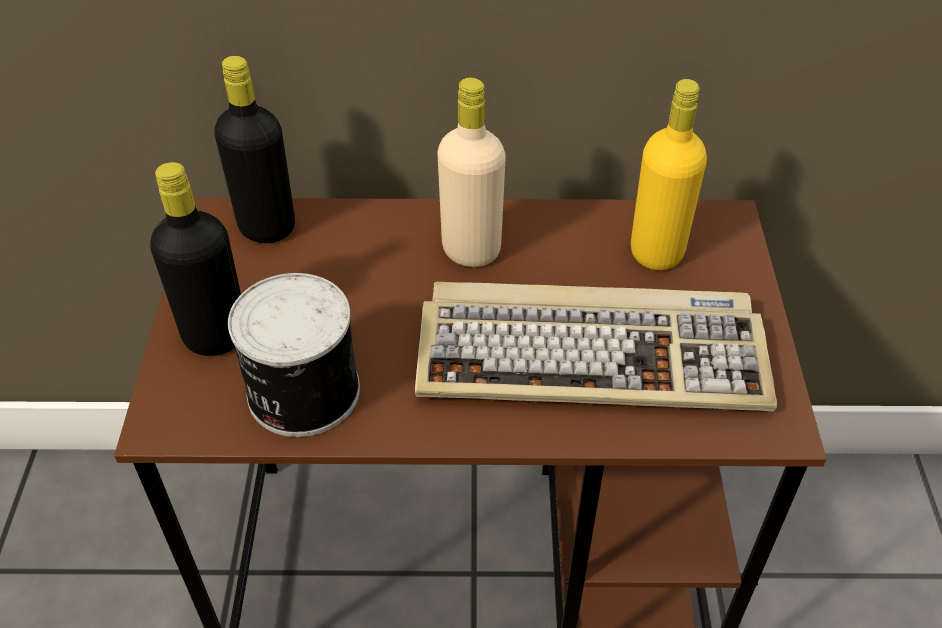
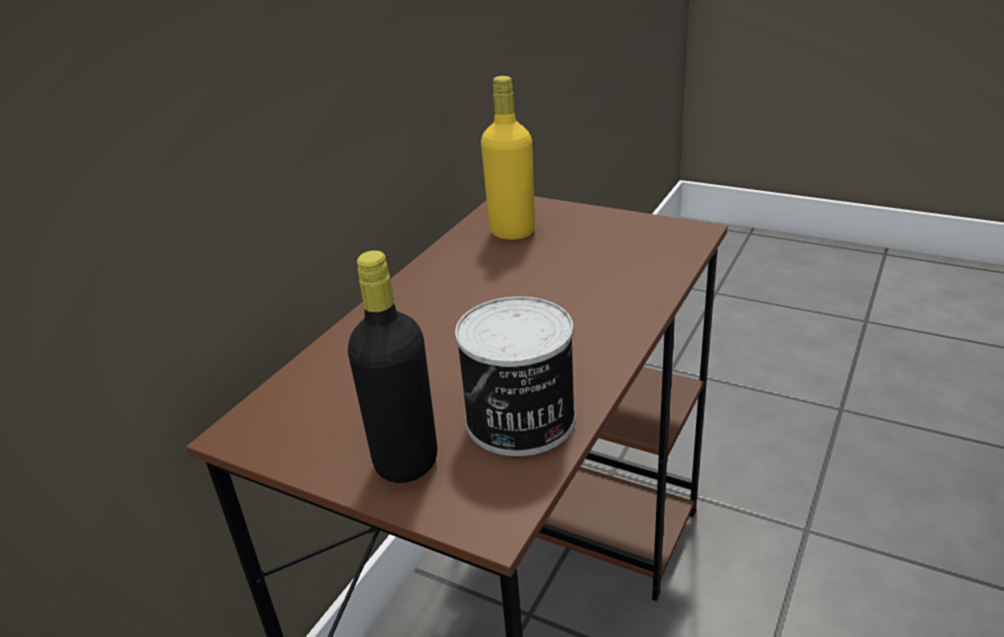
camera: 60 degrees left, 15 degrees down
black bottle [214,56,295,243] -> none
keyboard [415,282,777,411] -> none
beige bottle [437,78,506,267] -> none

